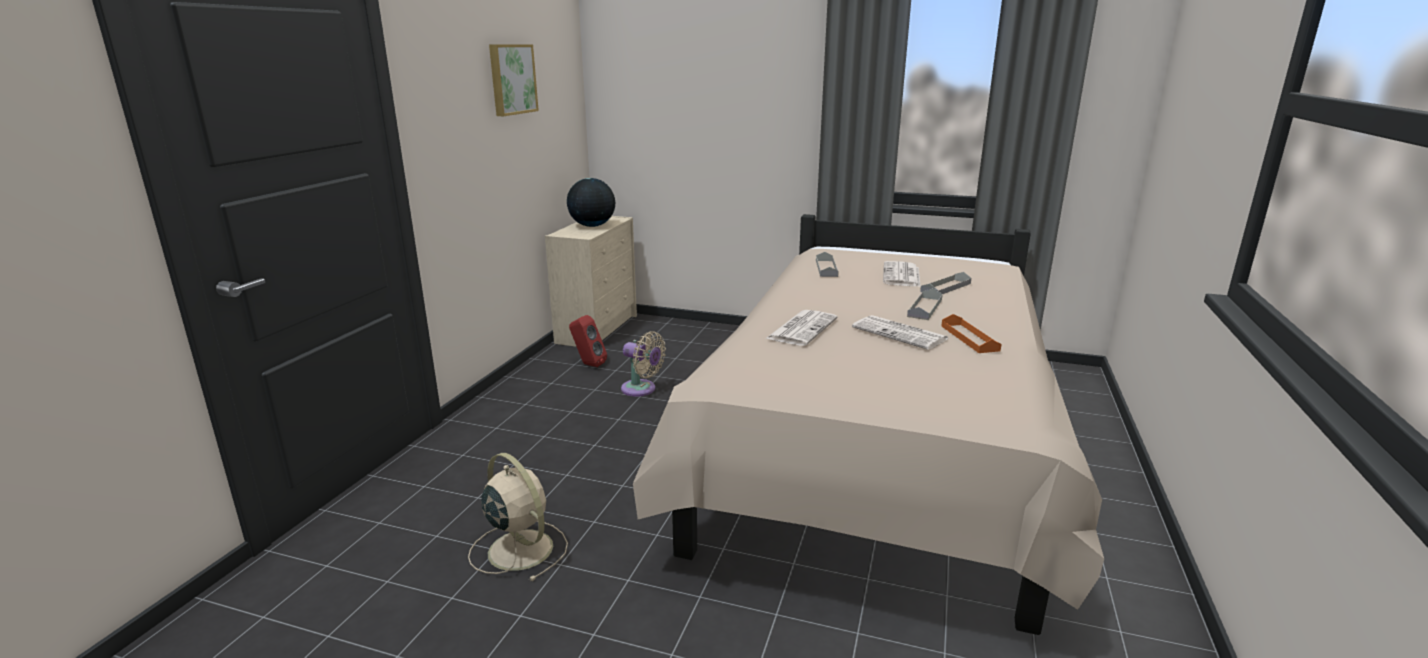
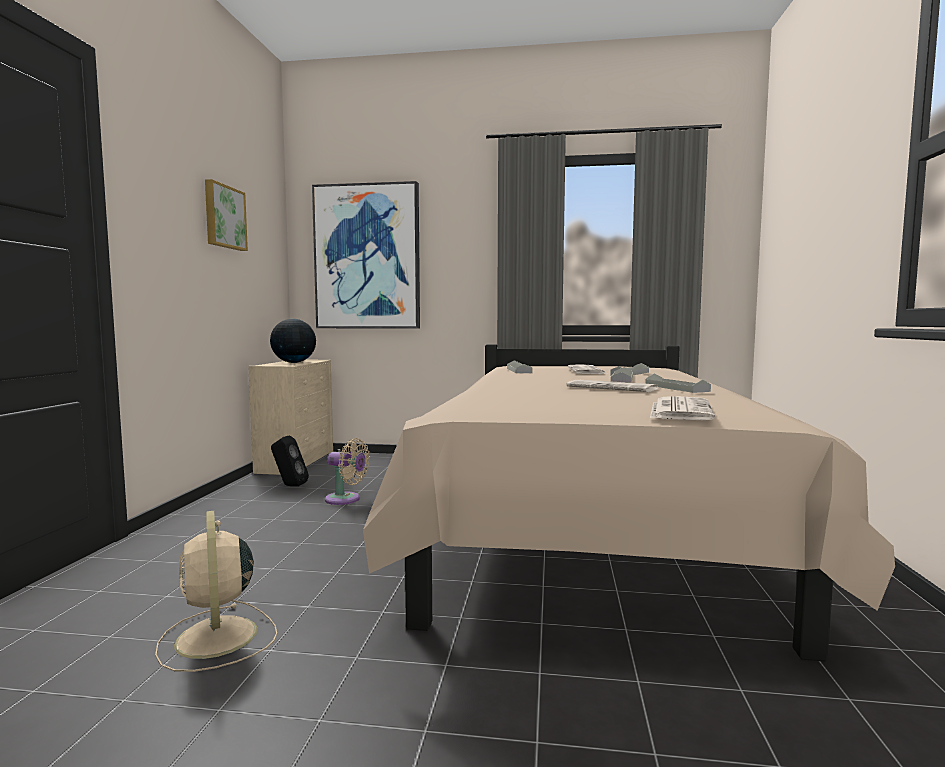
camera: 10 degrees left, 15 degrees down
beige fan [468,453,568,581] -> beige fan turned 150 degrees counterclockwise [155,511,277,672]
red speaker [569,315,607,367] -> black speaker [271,436,309,486]
newspaper [765,310,838,346] -> newspaper moved to [650,396,715,420]
orange tray [941,314,1002,353] -> grey tray [645,373,711,393]
none -> picture [312,181,420,329]

